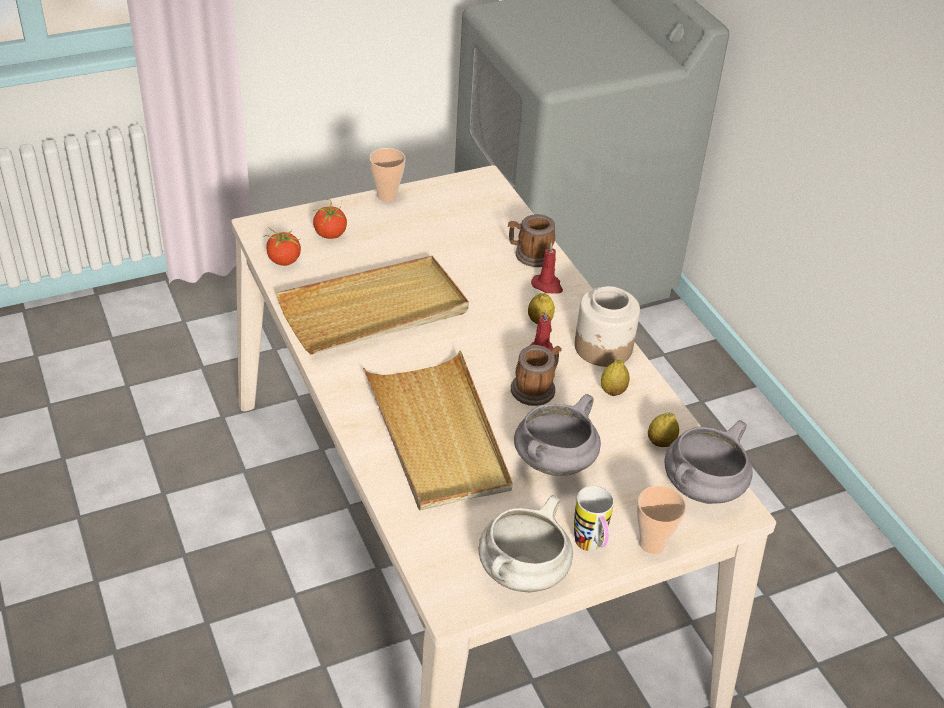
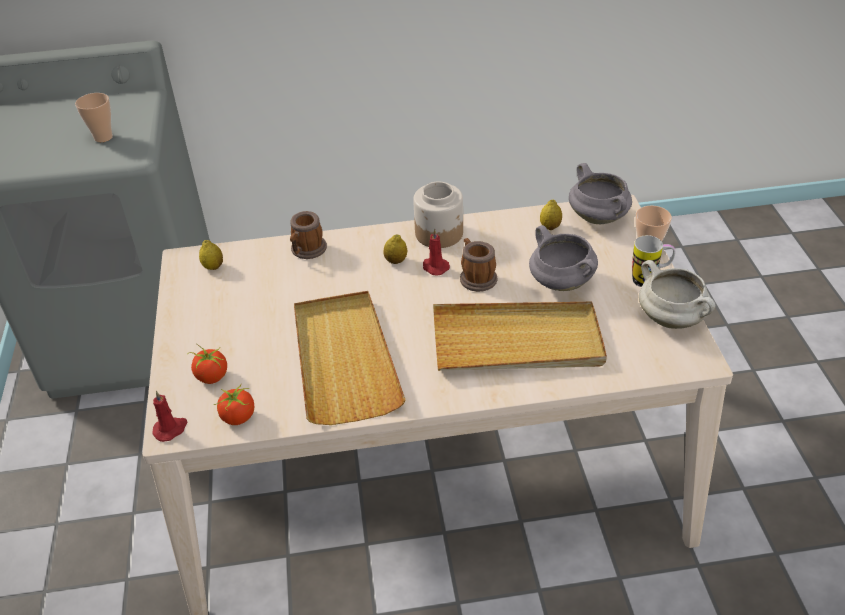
camera: 70 degrees left, 0 degrees up
cup [369,148,406,202] -> cup moved to [75,93,113,142]
red candle [531,242,563,294] -> red candle moved to [152,391,187,442]
lemon [601,359,630,396] -> lemon moved to [199,240,223,270]

